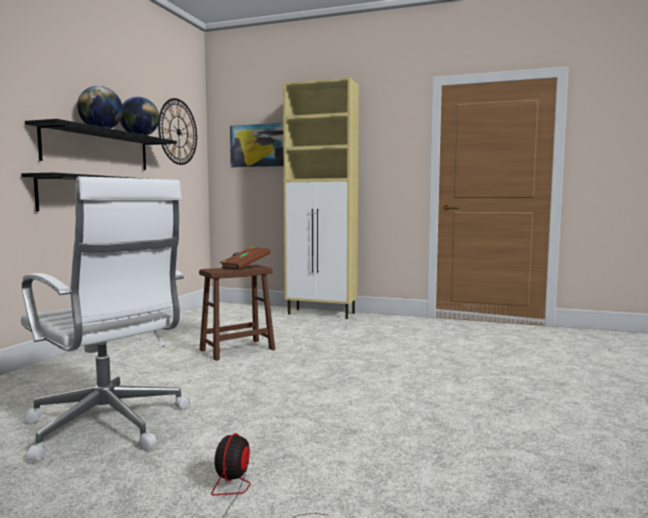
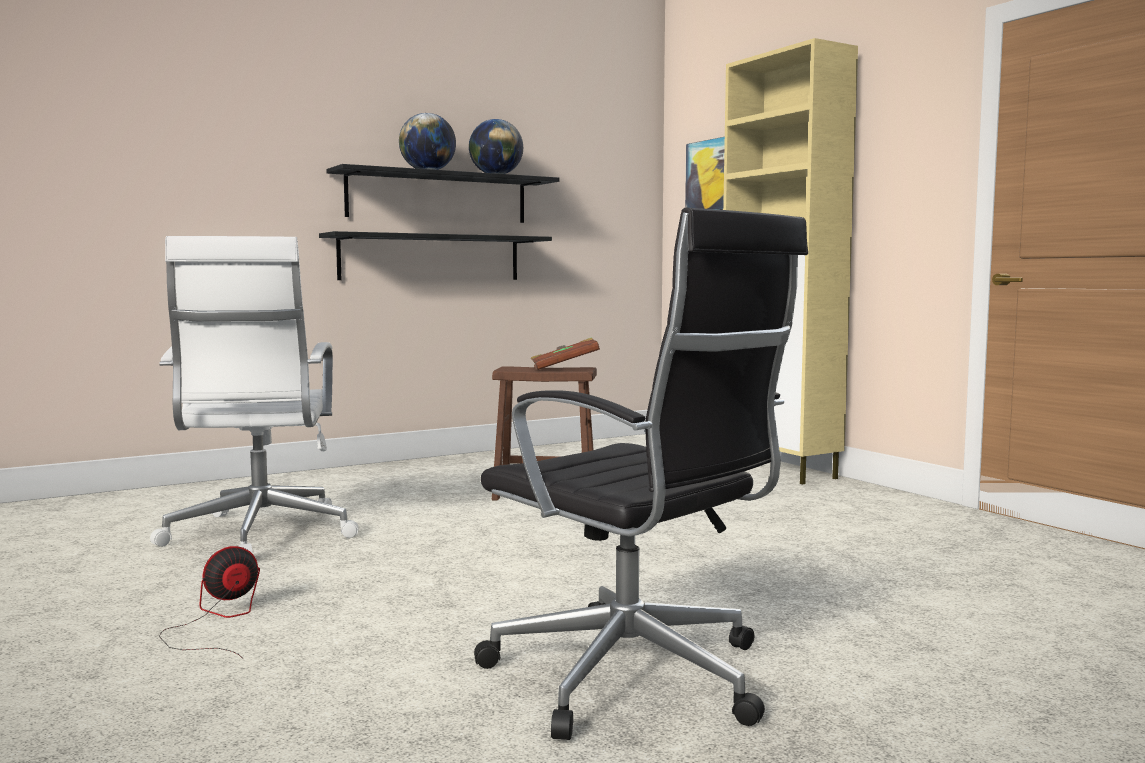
camera: 40 degrees right, 0 degrees up
wall clock [158,98,197,165] -> none
none -> black office chair [474,207,808,740]

